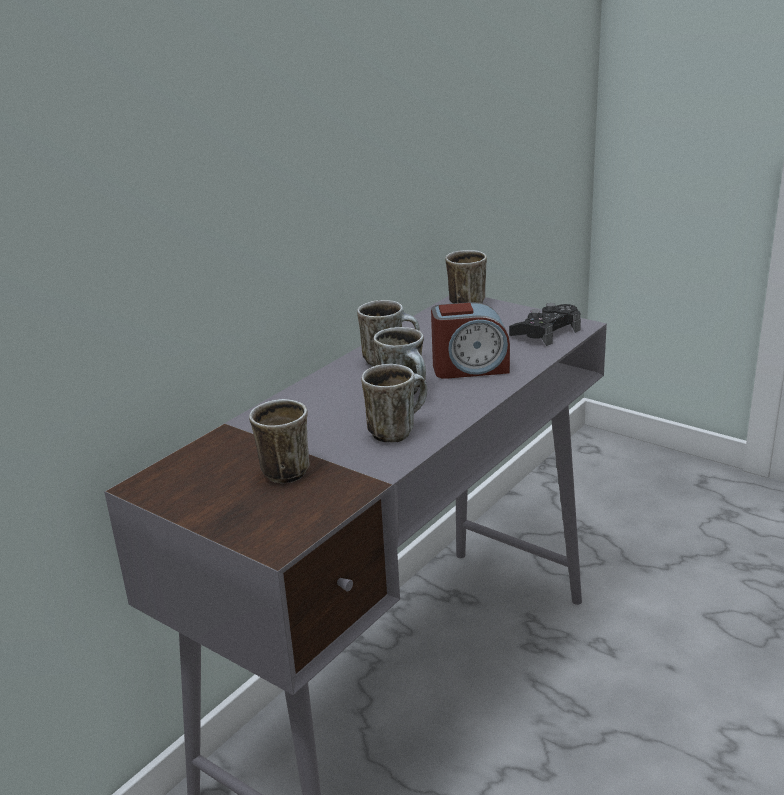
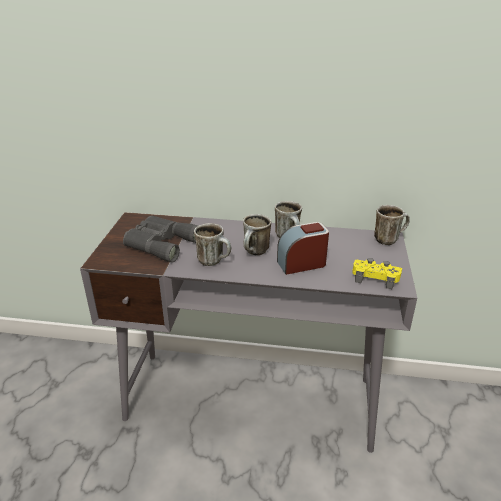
camera: 60 degrees right, 5 degrees up
mug [249,399,310,483] -> grey binoculars [123,216,198,263]
alarm clock [431,302,510,379] -> alarm clock turned 105 degrees clockwise [277,222,329,275]
black game controller [509,303,581,346] -> yellow game controller [352,258,402,289]

